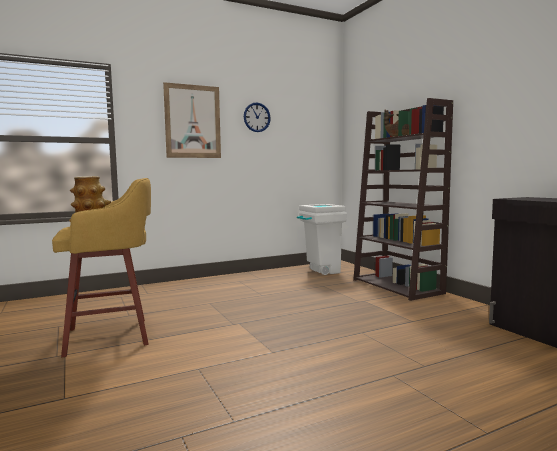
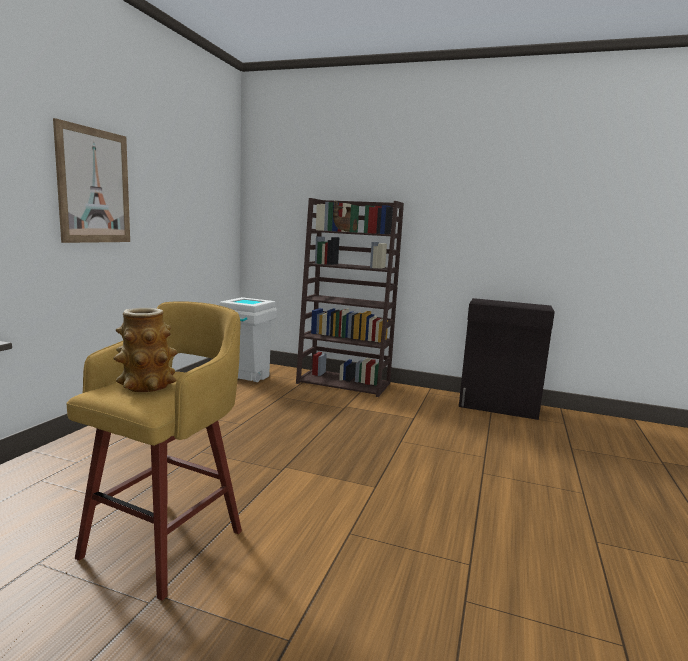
camera: 45 degrees left, 5 degrees up
wall clock [244,102,271,132] -> none

